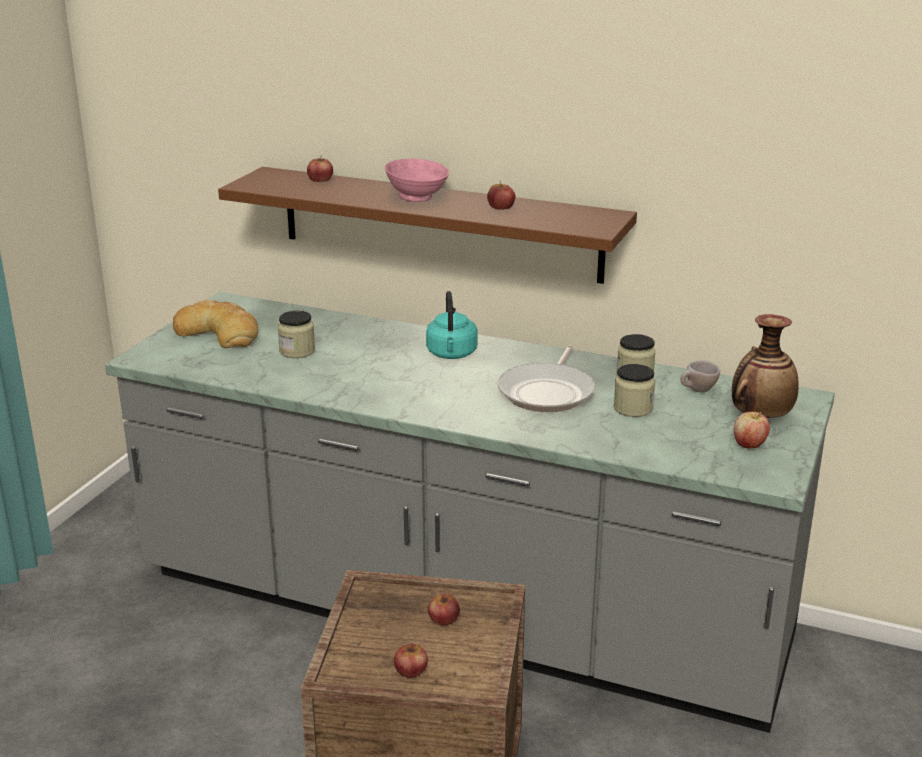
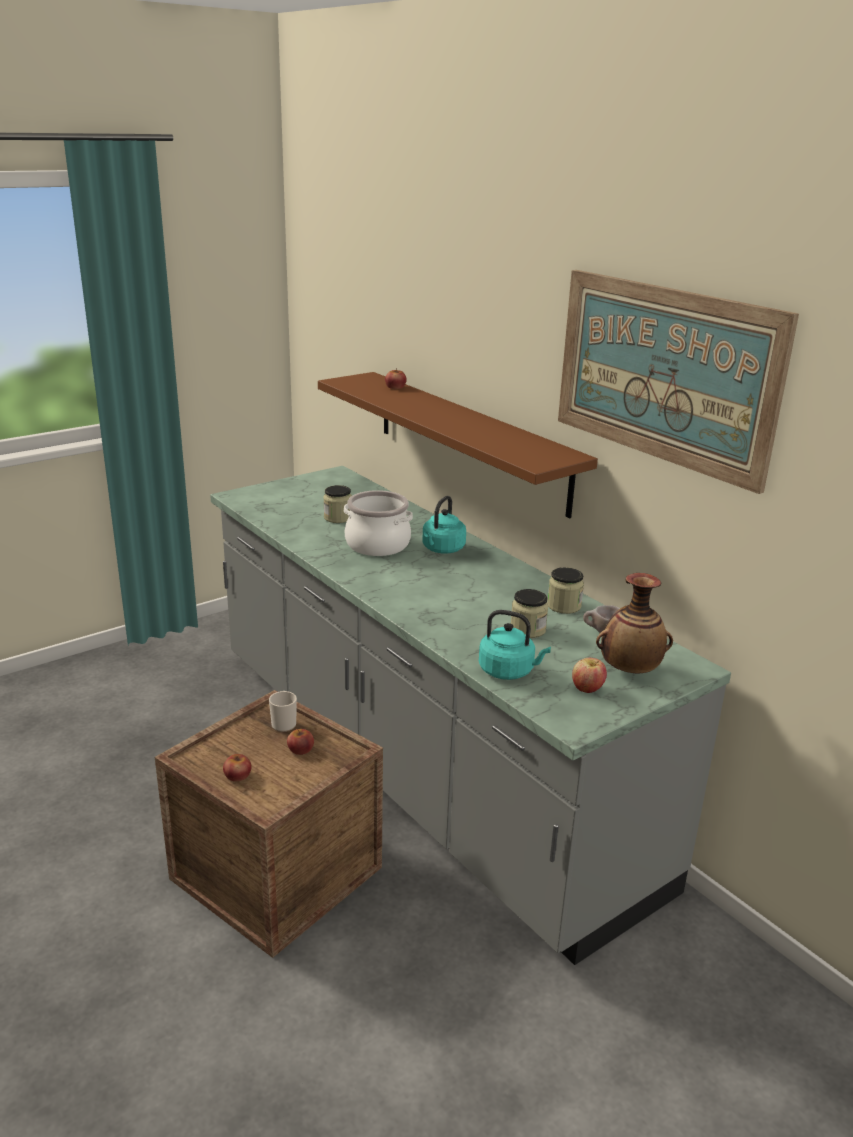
camera: 30 degrees right, 0 degrees up
bread [173,300,258,348] -> none
pink bowl [385,159,449,202] -> none
apple [487,180,515,210] -> none
frying pan [498,345,595,412] -> none
none -> mug [269,691,297,732]
none -> cooking pot [344,490,413,556]
none -> turquoise kettle [479,610,551,680]
none -> picture [558,270,799,494]

